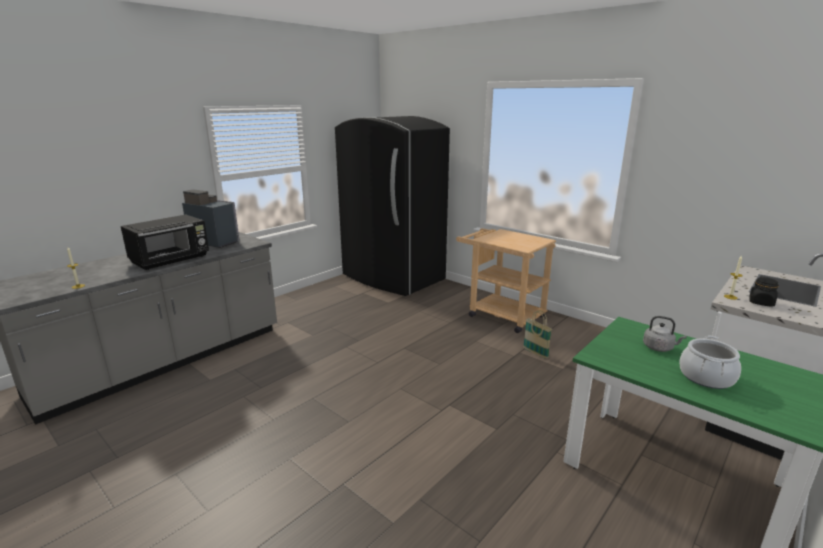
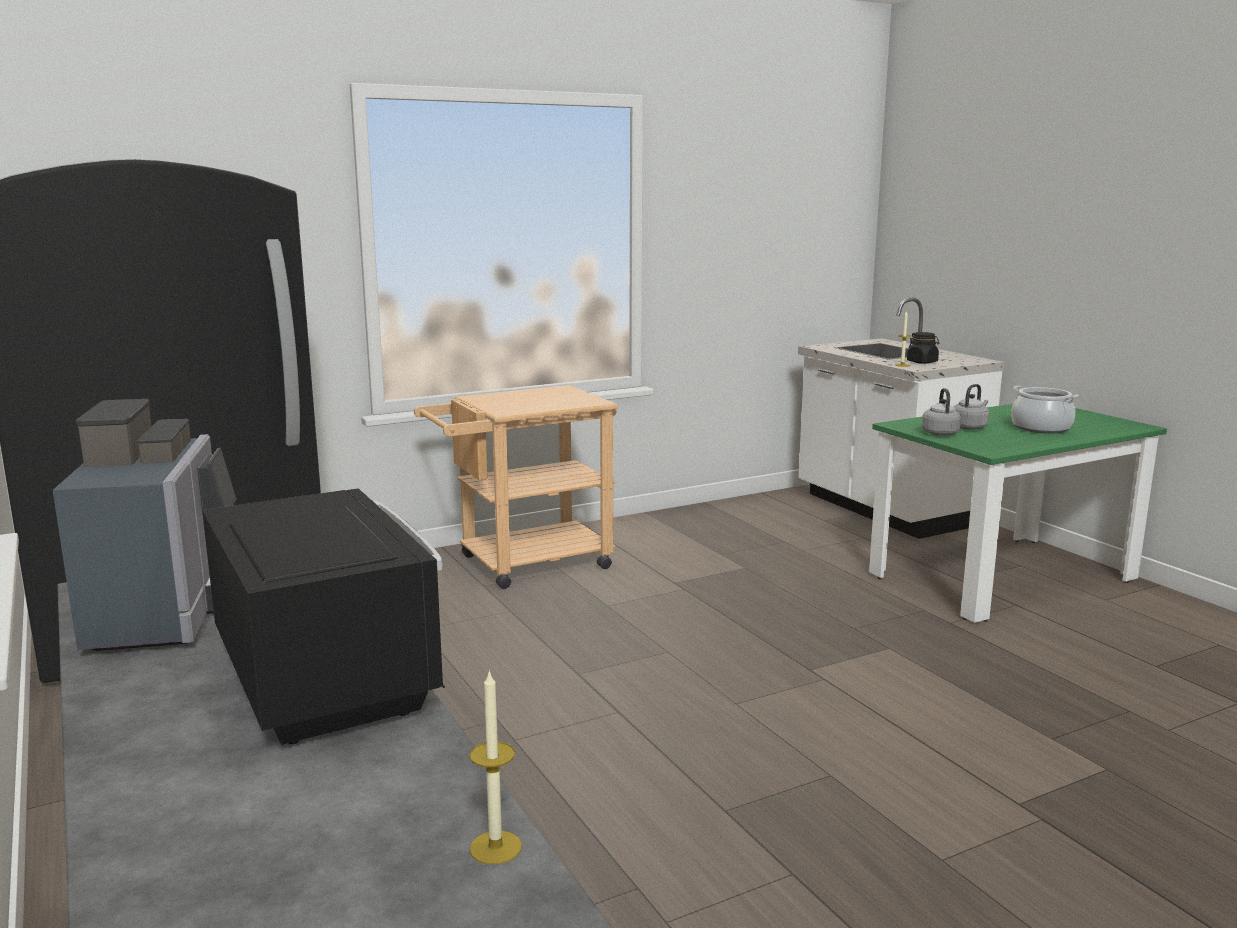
camera: 70 degrees left, 5 degrees down
coffee machine [182,189,240,248] -> coffee machine turned 120 degrees clockwise [53,399,236,651]
basket [523,310,552,359] -> none
none -> grey kettle [922,388,961,436]

